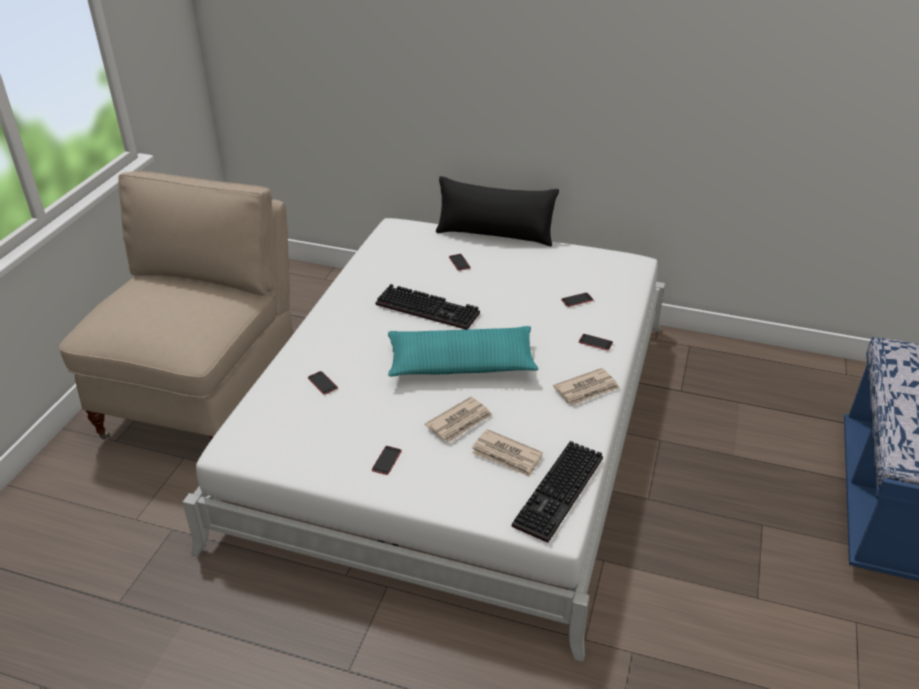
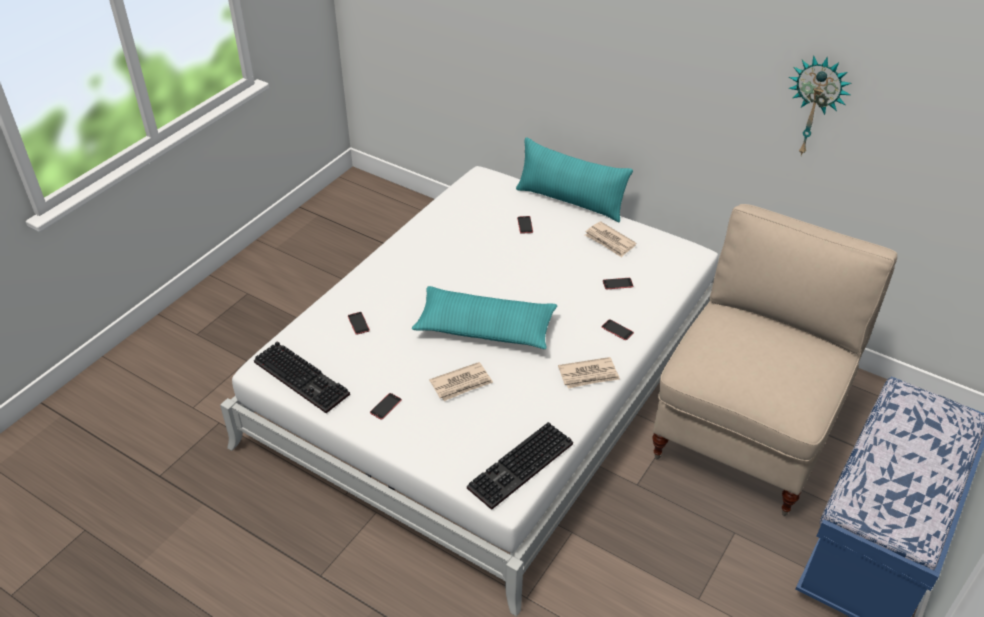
camera: 15 degrees right, 5 degrees up
beige chair [59,171,293,441] -> beige chair moved to [652,204,897,516]
keyboard [375,284,480,330] -> keyboard moved to [254,341,350,413]
black pillow [436,176,559,246] -> turquoise pillow [516,138,633,222]
newspaper [472,429,543,477] -> newspaper moved to [585,221,636,257]
none -> wall clock [788,55,852,156]

